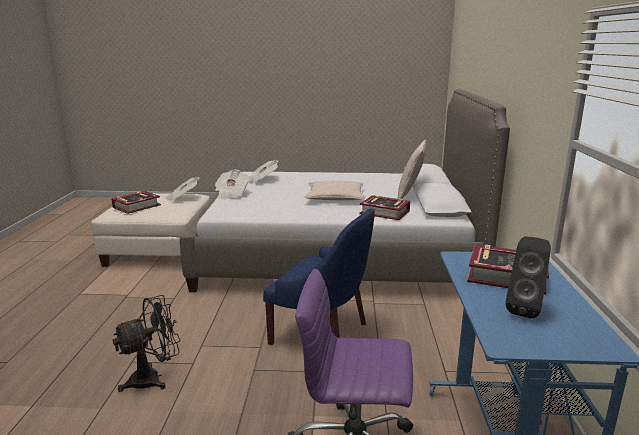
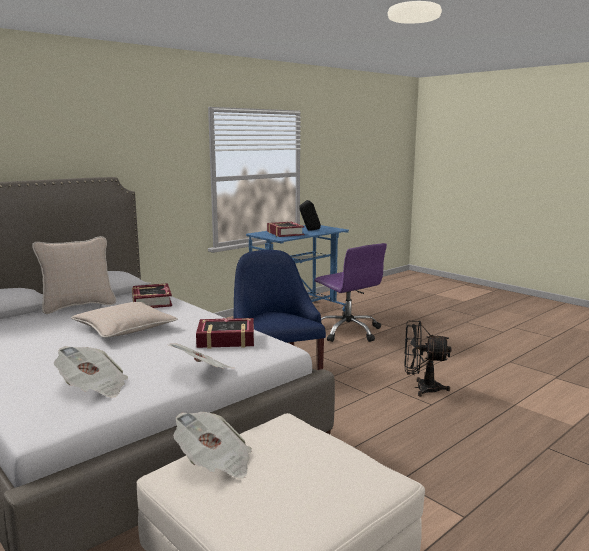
camera: 135 degrees left, 5 degrees down
book [112,191,161,214] -> book moved to [196,318,254,348]

